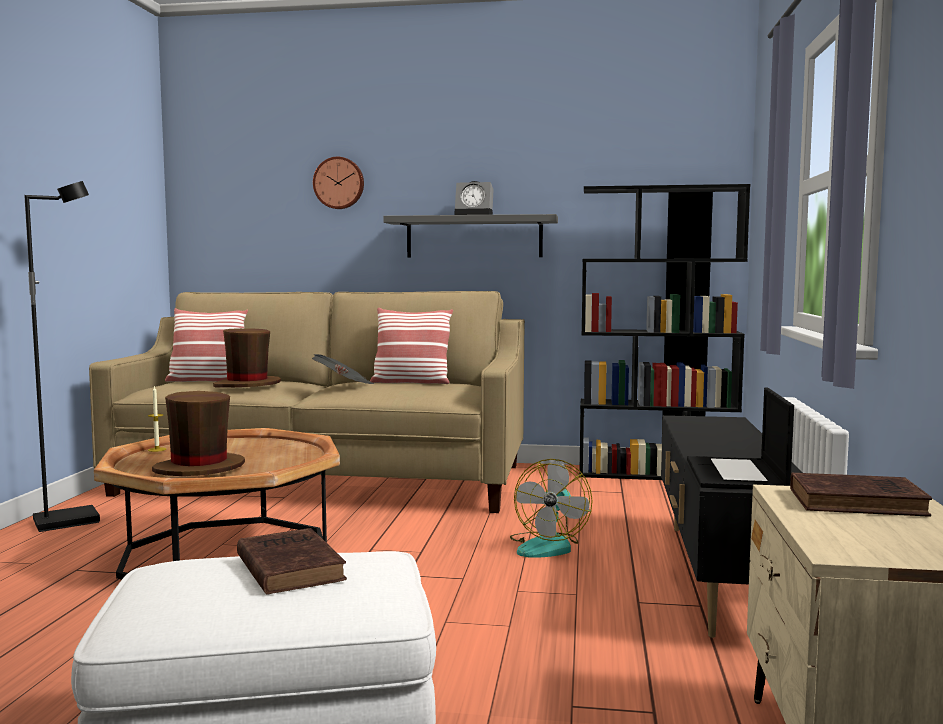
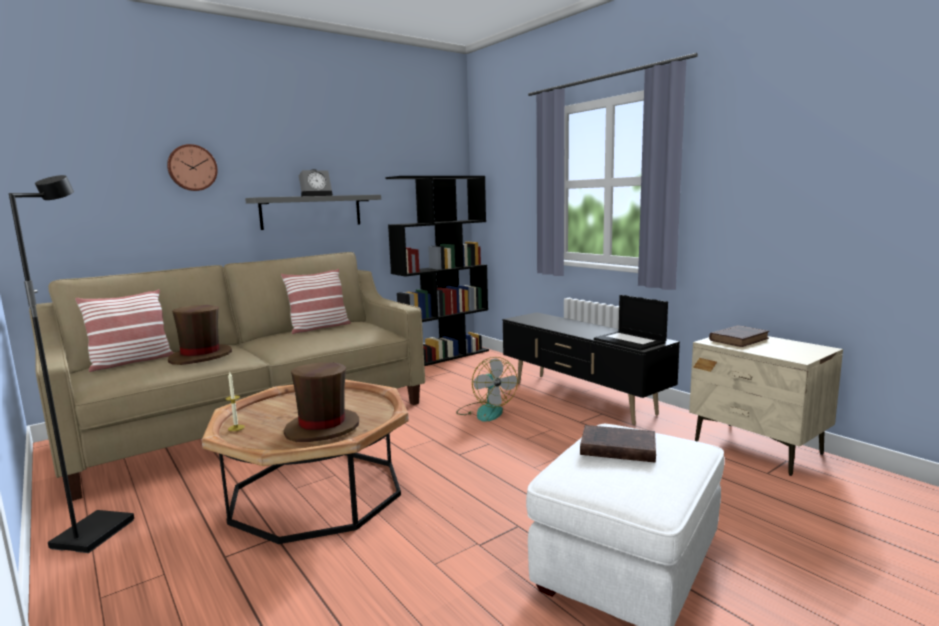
camera: 45 degrees left, 5 degrees up
newspaper [312,354,375,384] -> none

